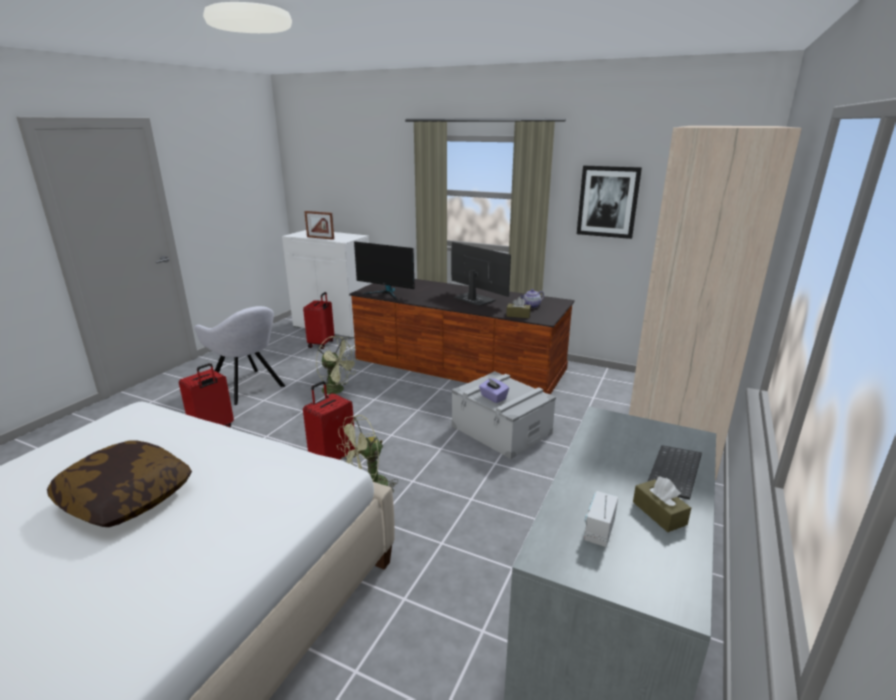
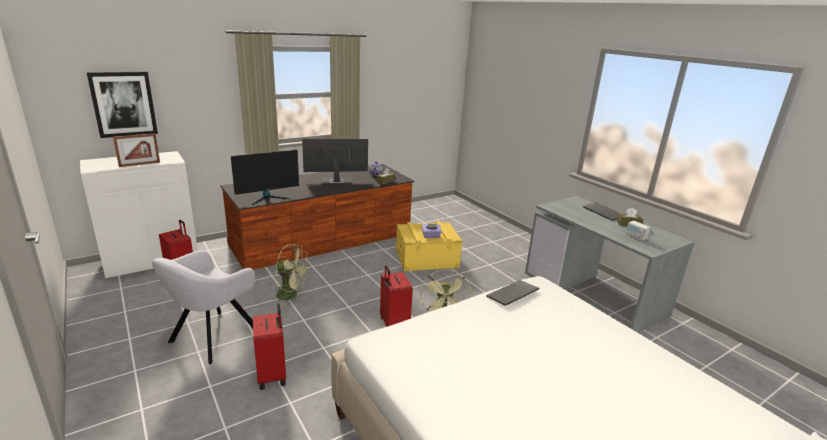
camera: 60 degrees left, 0 degrees up
pillow [47,440,192,527] -> none
grey armchair [194,306,285,405] -> grey armchair turned 135 degrees clockwise [152,250,255,364]
green fan [316,336,358,394] -> green fan turned 45 degrees clockwise [275,244,309,306]
grey storage box [451,371,556,459] -> yellow storage box [396,221,462,271]
picture [577,166,642,239] -> picture moved to [87,72,158,138]
beige wardrobe [629,126,802,480] -> none
none -> keyboard [486,280,539,306]

